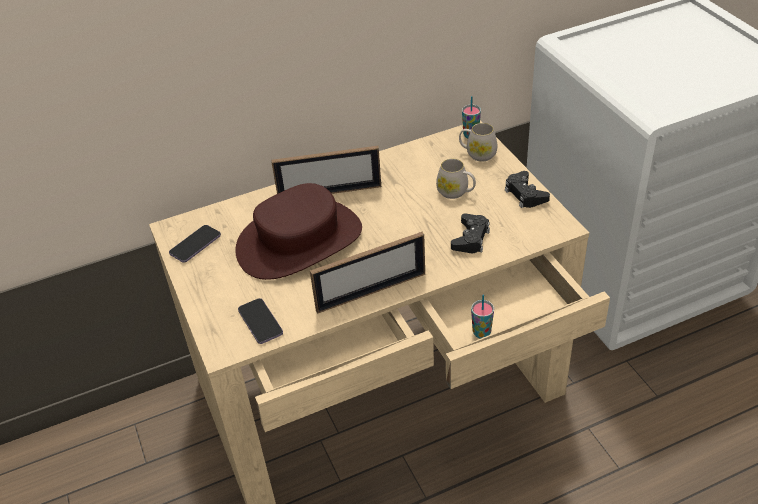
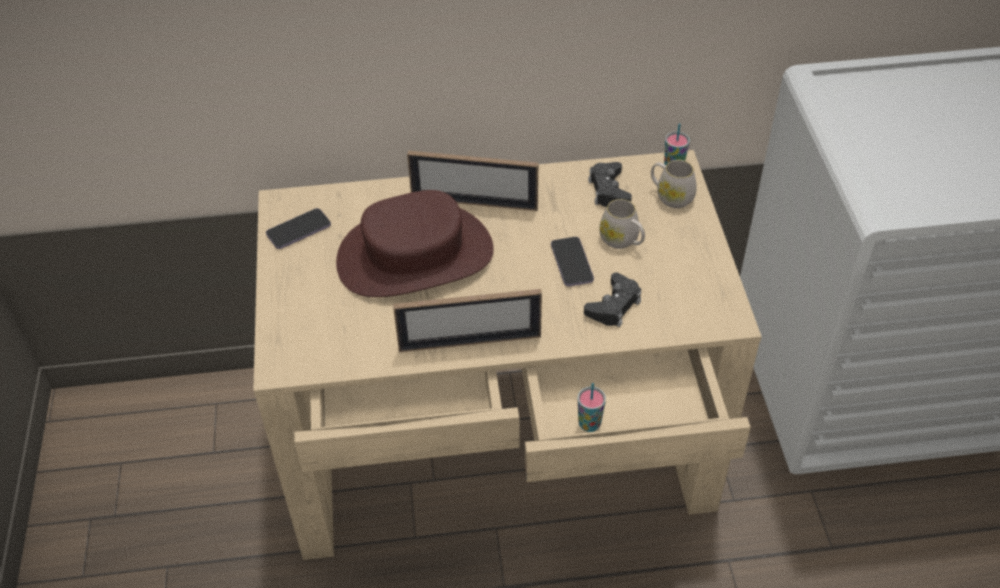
camera: 15 degrees right, 5 degrees up
phone [238,298,283,344] -> phone moved to [551,237,594,286]
black game controller [505,171,550,208] -> black game controller moved to [588,162,632,207]

